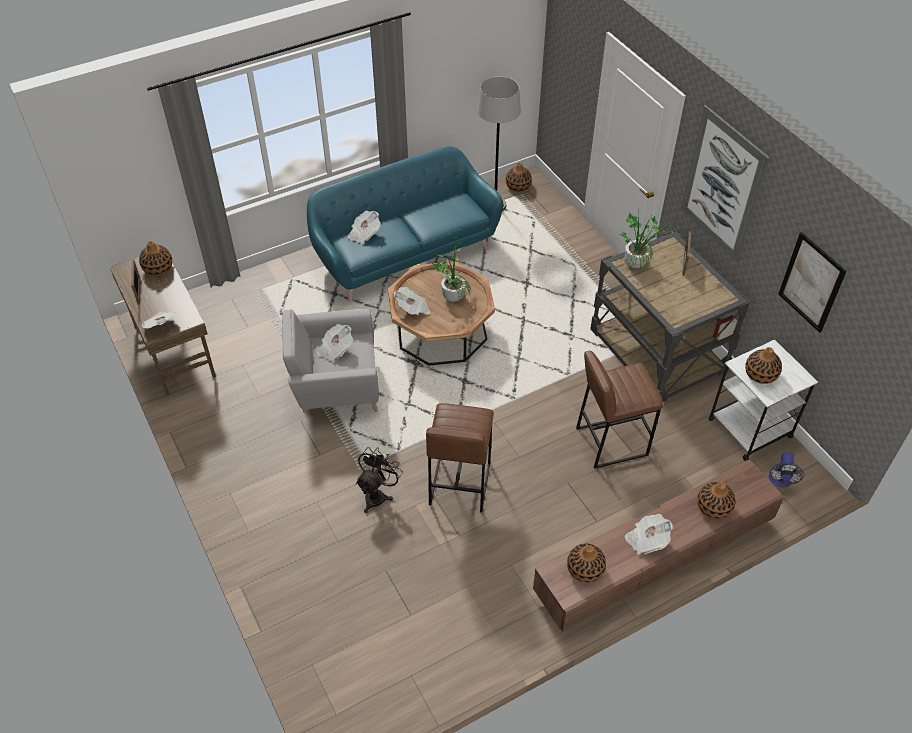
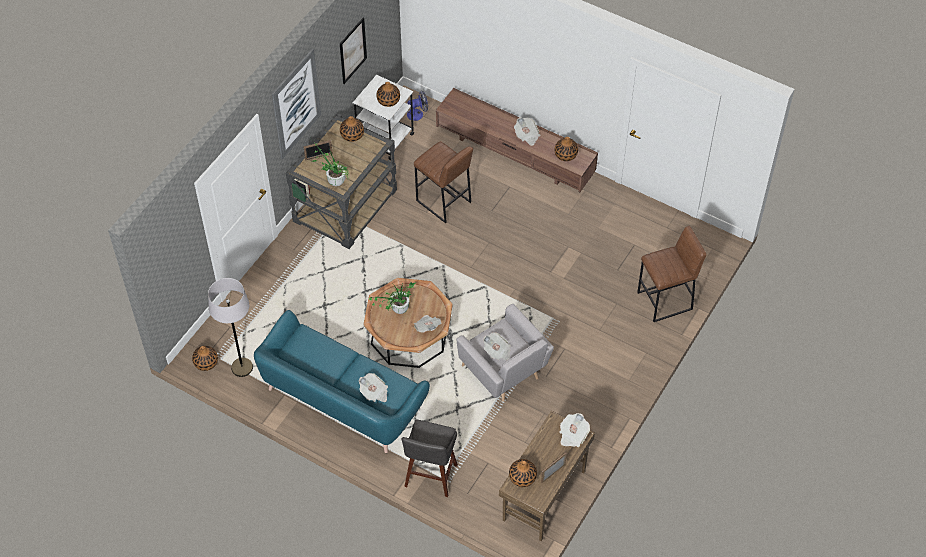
camera: 120 degrees left, 5 degrees up
black fan [356,447,403,513] -> none
brown stool [426,403,494,513] -> brown stool moved to [637,226,706,322]
vase [697,482,735,519] -> vase moved to [340,116,364,142]
none -> grey stool [401,420,458,497]

